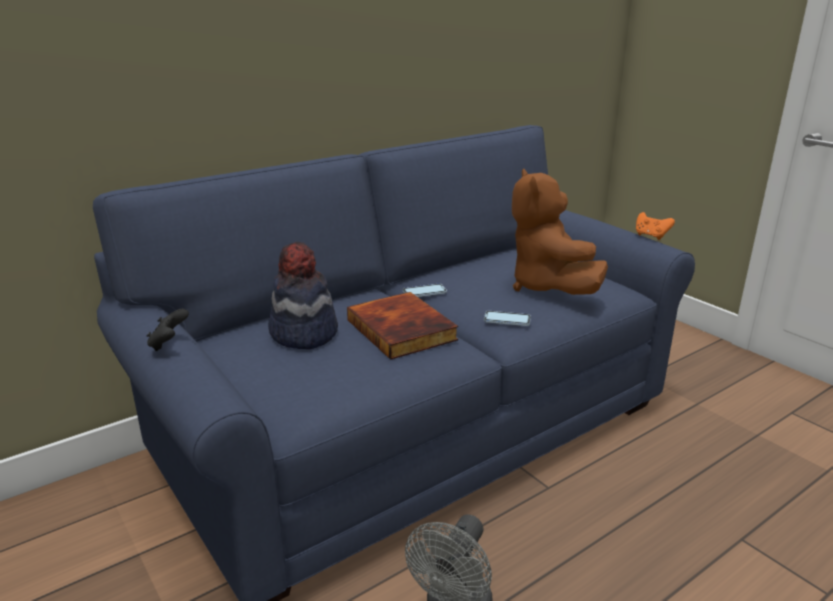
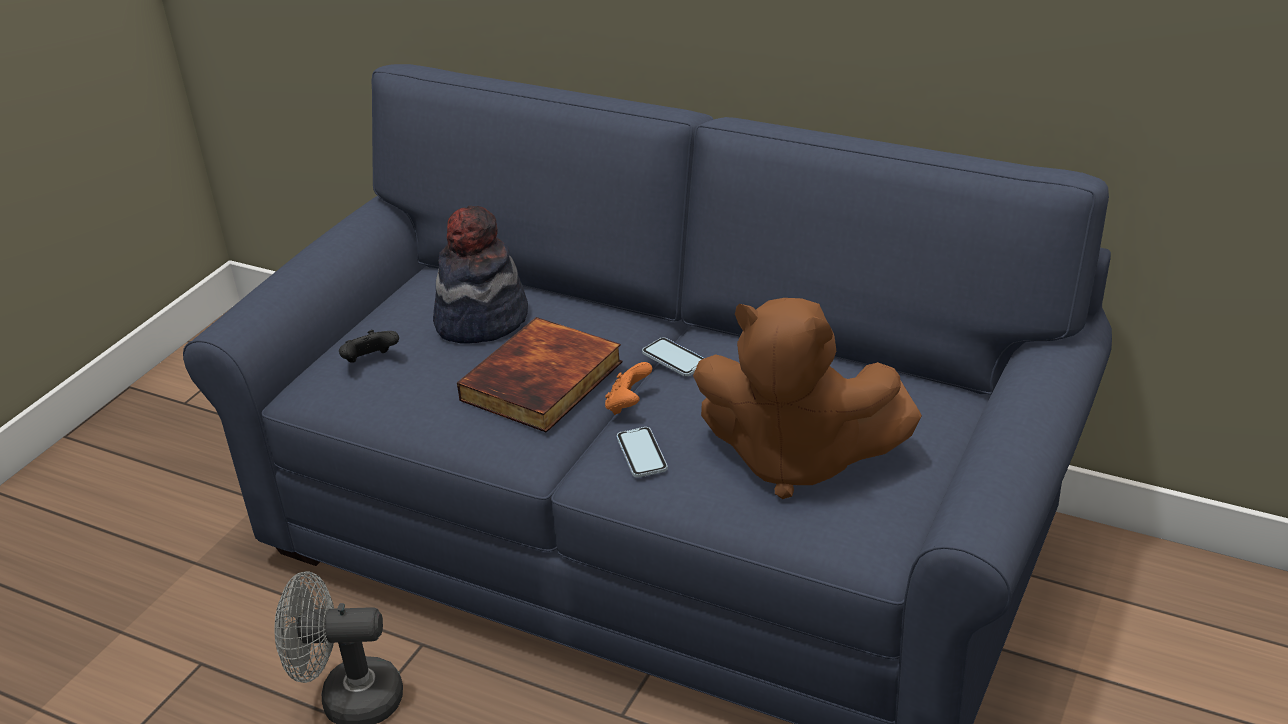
camera: 65 degrees right, 10 degrees up
black game controller [147,309,189,351] -> black game controller moved to [339,330,399,362]
brown plush toy [512,169,608,295] -> brown plush toy turned 120 degrees counterclockwise [693,298,922,499]
orange game controller [636,212,675,240] -> orange game controller moved to [605,362,652,415]

